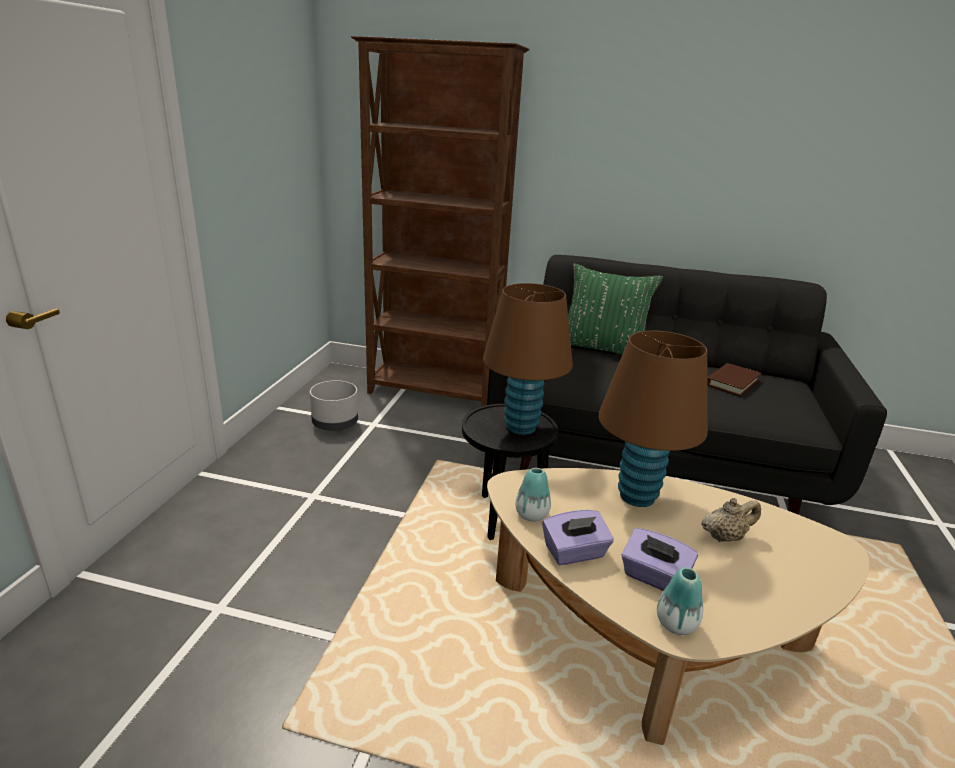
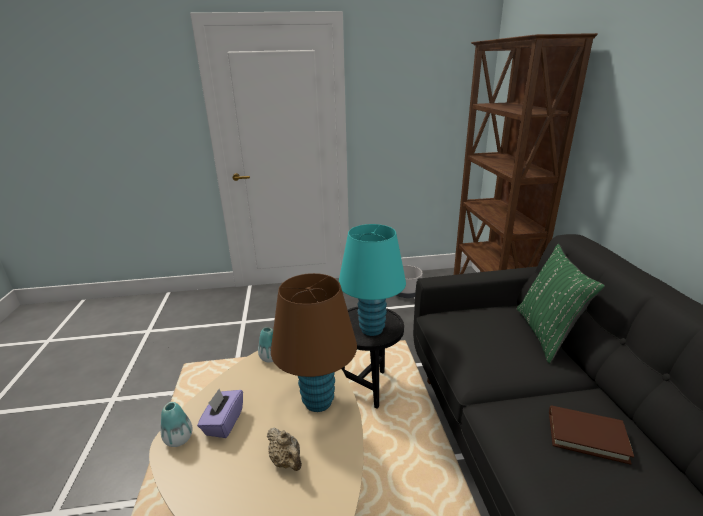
camera: 70 degrees right, 0 degrees up
brown table lamp [483,283,573,435] -> turquoise table lamp [339,224,406,336]
purple tissue box [542,510,614,565] -> none

